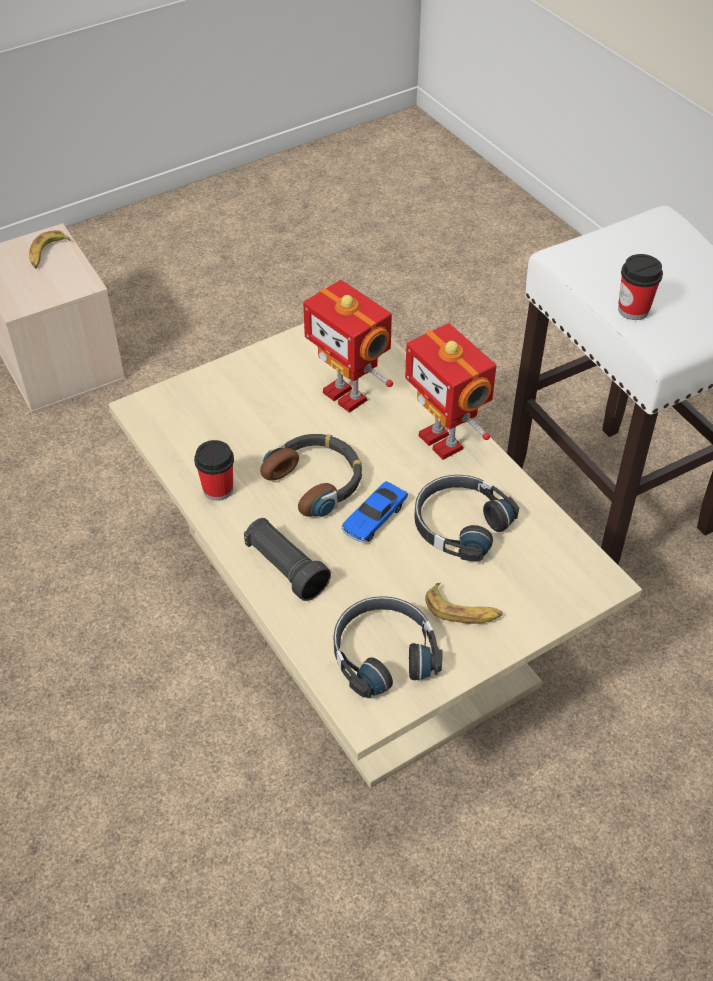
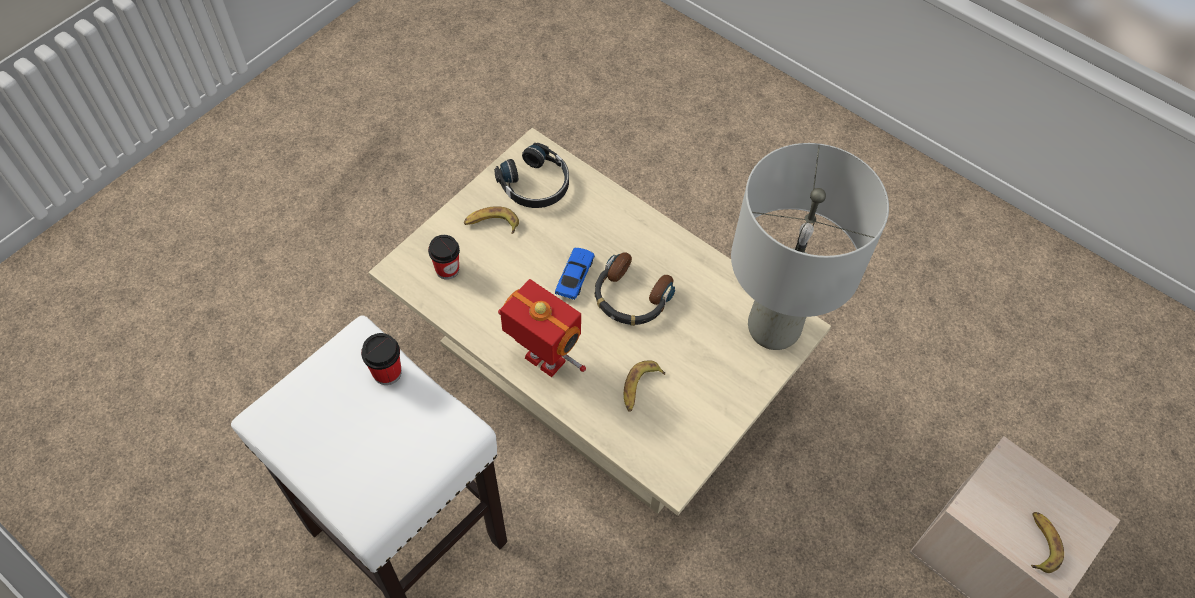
camera: 160 degrees right, 10 degrees up
cup [194,440,234,501] -> cup moved to [428,235,460,280]
black flashlight [244,518,331,601] -> none
toy robot [303,280,393,413] -> banana [624,360,665,412]
black headphones [414,475,519,562] -> none
none -> grey table lamp [731,143,889,350]

